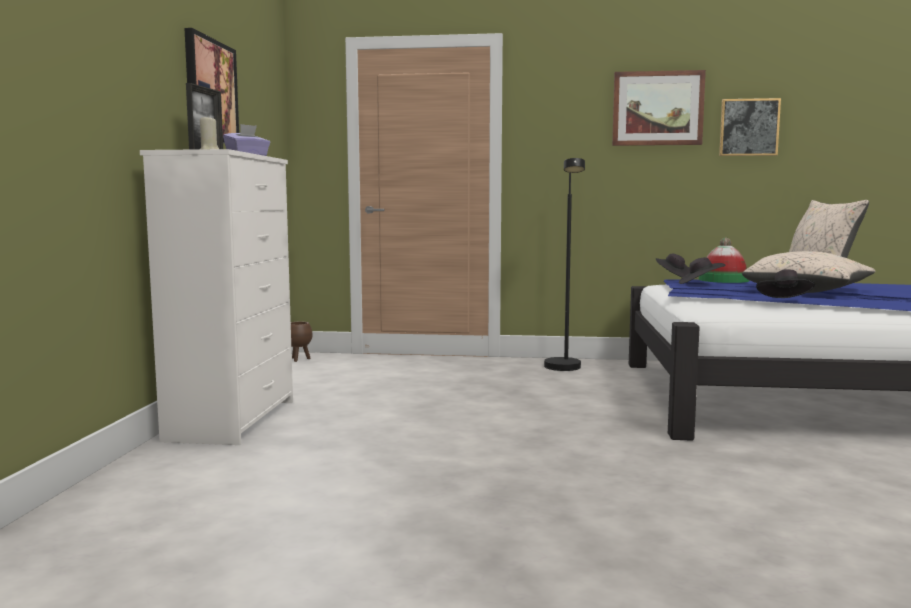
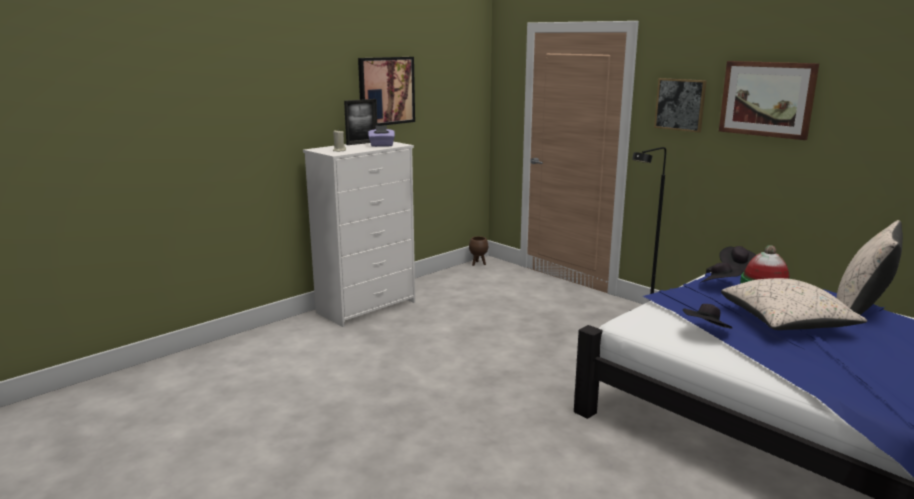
camera: 40 degrees right, 10 degrees up
picture [719,98,781,156] -> picture moved to [654,78,707,133]

